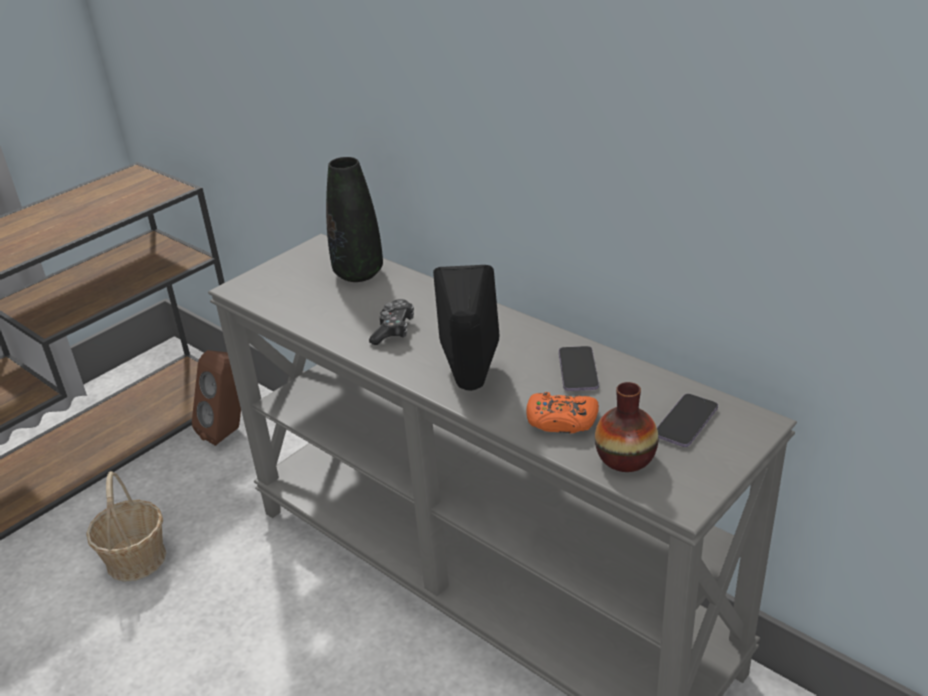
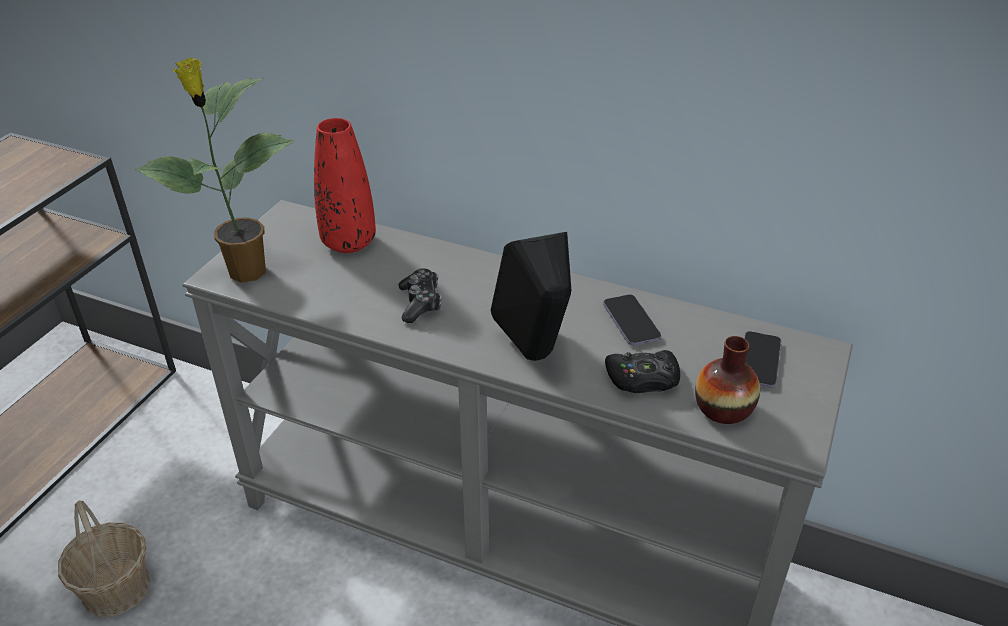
camera: 20 degrees left, 5 degrees up
brown speaker [192,350,241,446] -> none
black vase [326,157,383,282] -> red vase [314,118,376,253]
orange game controller [526,392,599,433] -> black game controller [605,350,680,393]
none -> potted plant [135,58,294,283]

